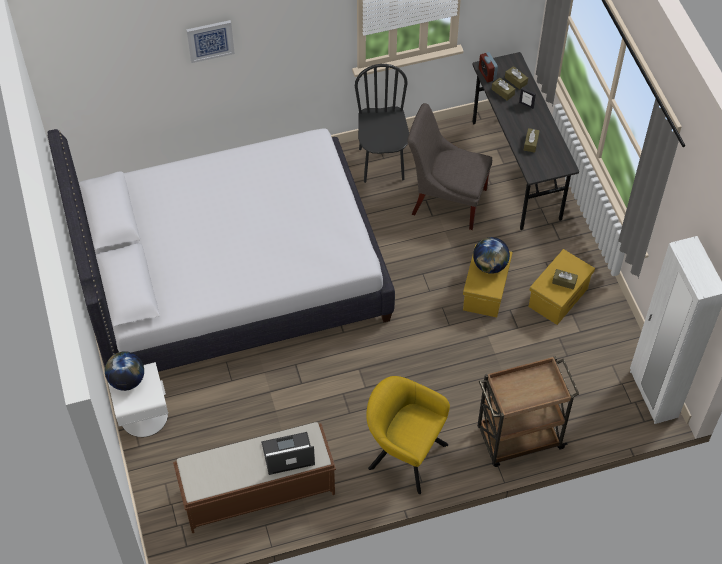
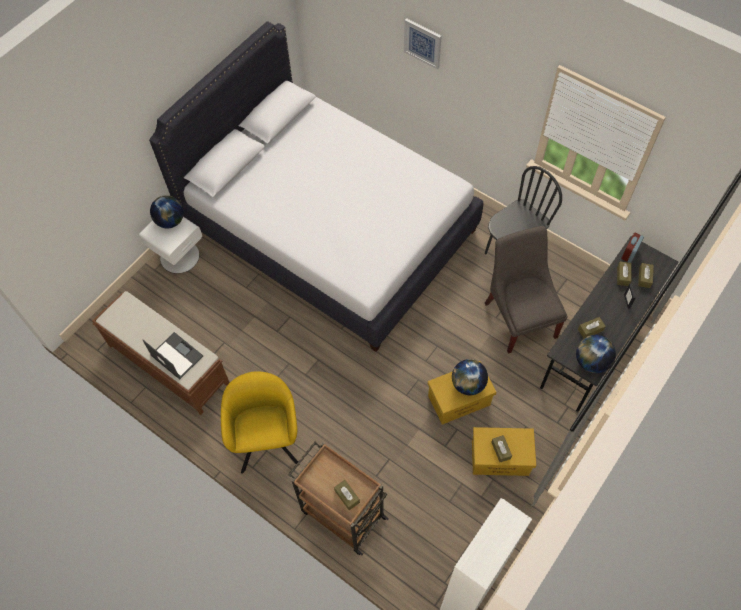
camera: 55 degrees right, 5 degrees up
none -> brown tissue box [334,480,360,510]
none -> globe [576,335,616,373]

